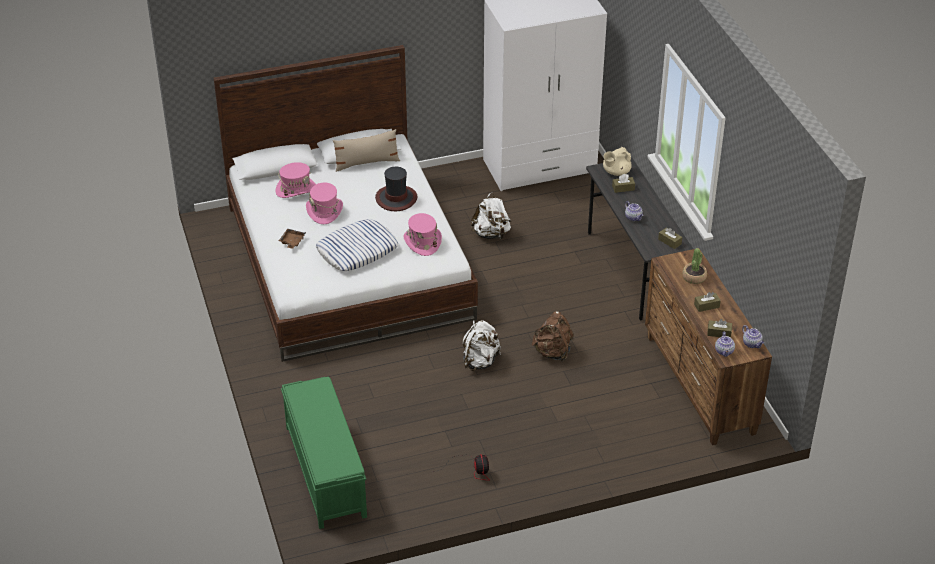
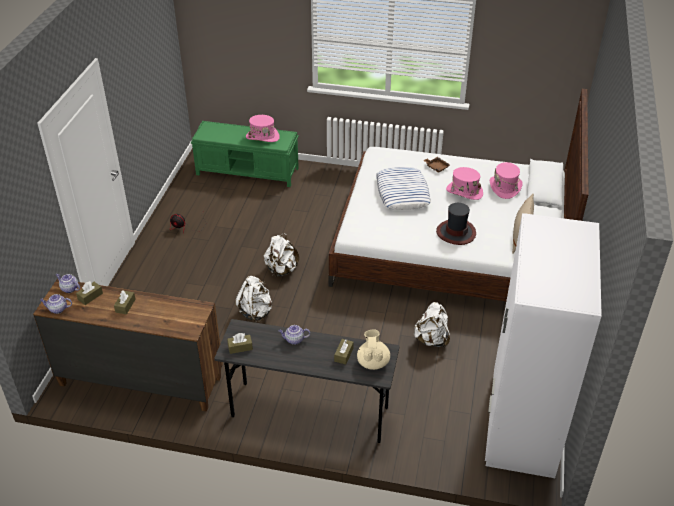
camera: 120 degrees right, 0 degrees up
pink hat [403,213,442,256] -> pink hat moved to [246,115,280,142]
brown backpack [532,311,574,362] -> white backpack [235,276,272,322]
potted plant [682,248,707,284] -> none

